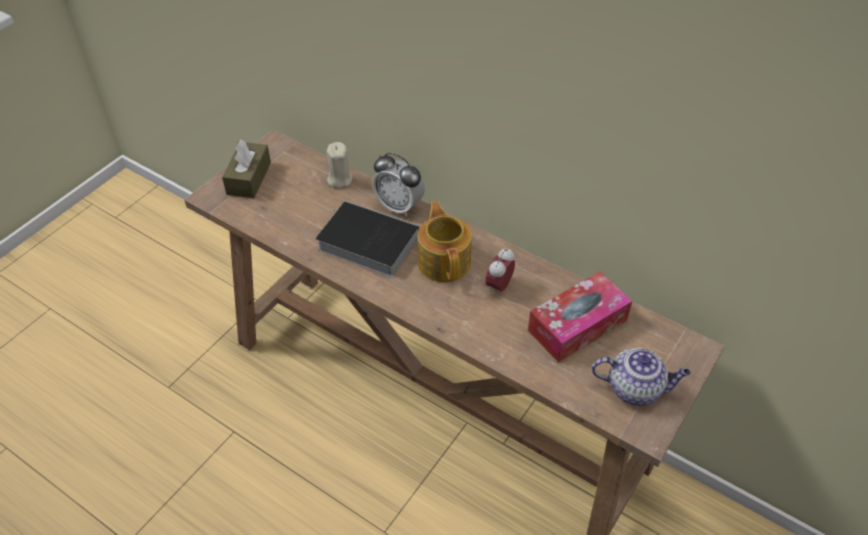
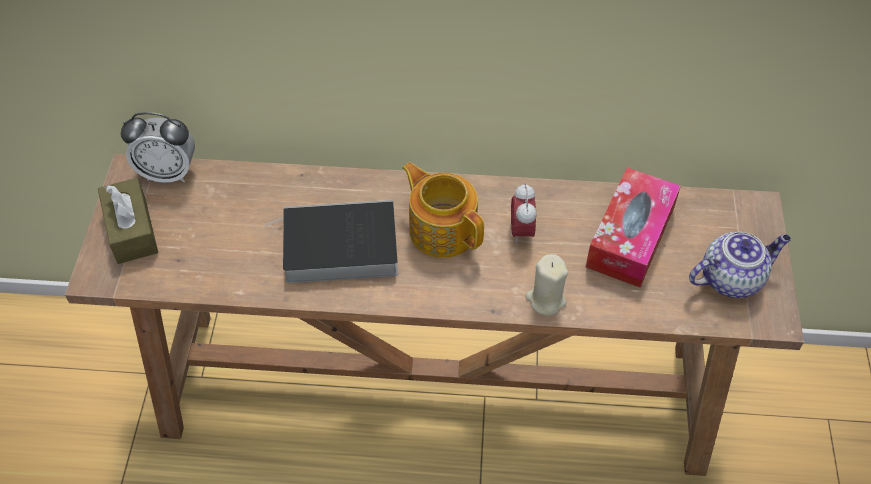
camera: 30 degrees left, 5 degrees up
beige candle [327,142,352,188] -> beige candle moved to [525,254,569,316]
alarm clock [373,153,425,217] -> alarm clock moved to [121,112,195,183]

